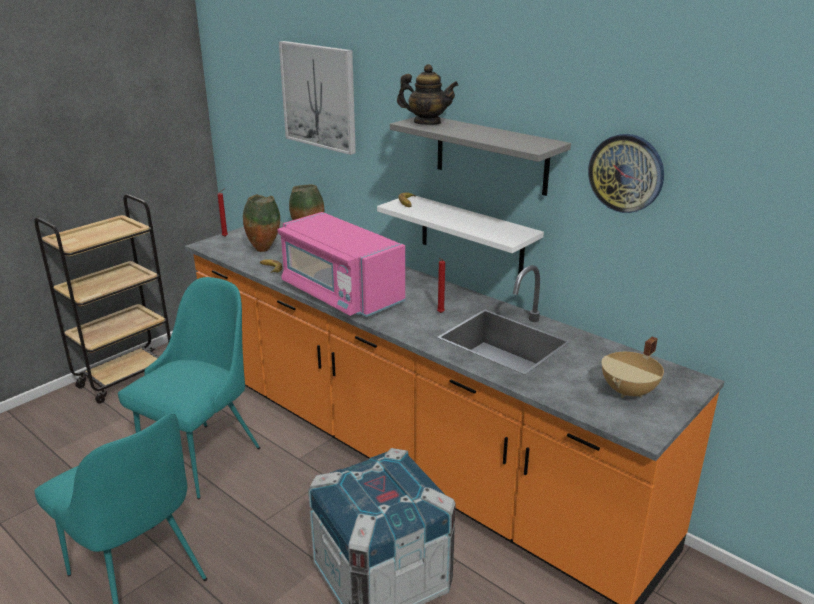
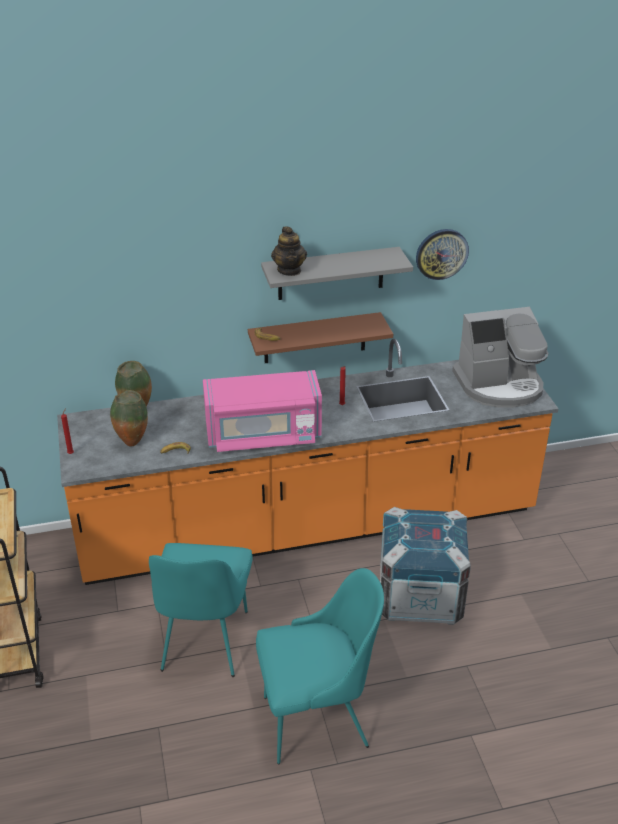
camera: 55 degrees left, 10 degrees up
turquoise chair [118,277,260,499] -> turquoise chair turned 150 degrees counterclockwise [149,543,253,677]
picture [279,41,356,155] -> none
white shelf [377,196,544,275] -> brown shelf [248,312,393,363]
teapot [397,64,458,125] -> teapot turned 120 degrees clockwise [271,226,307,276]
beige cooking pot [601,337,664,398] -> coffee machine [452,307,549,408]

